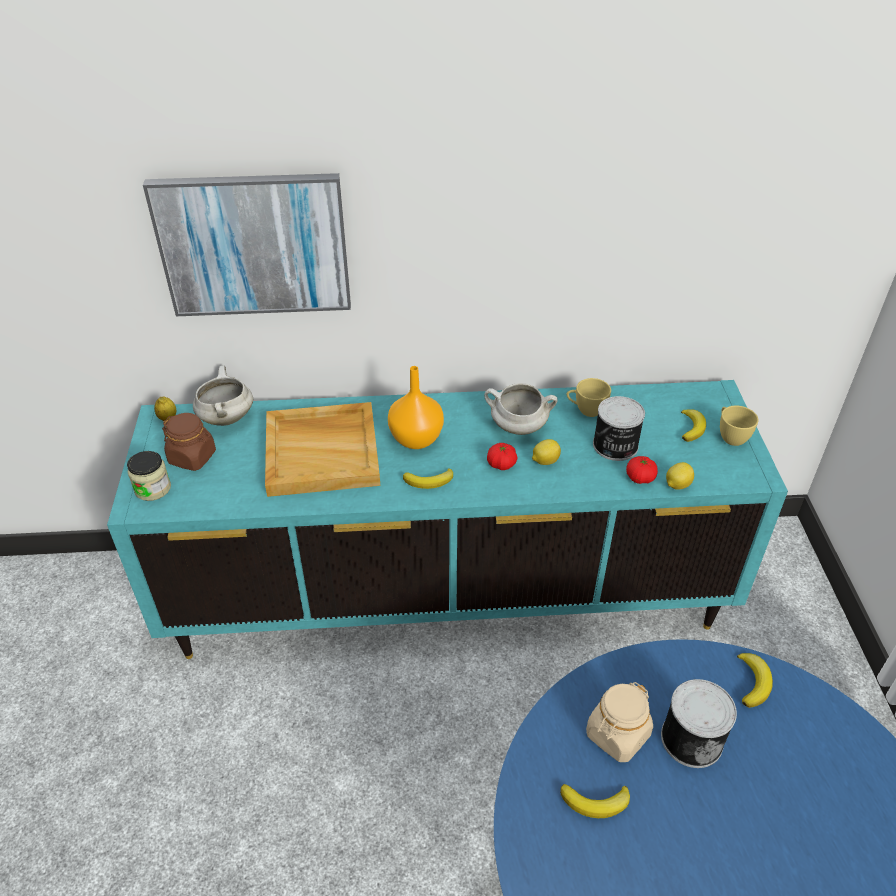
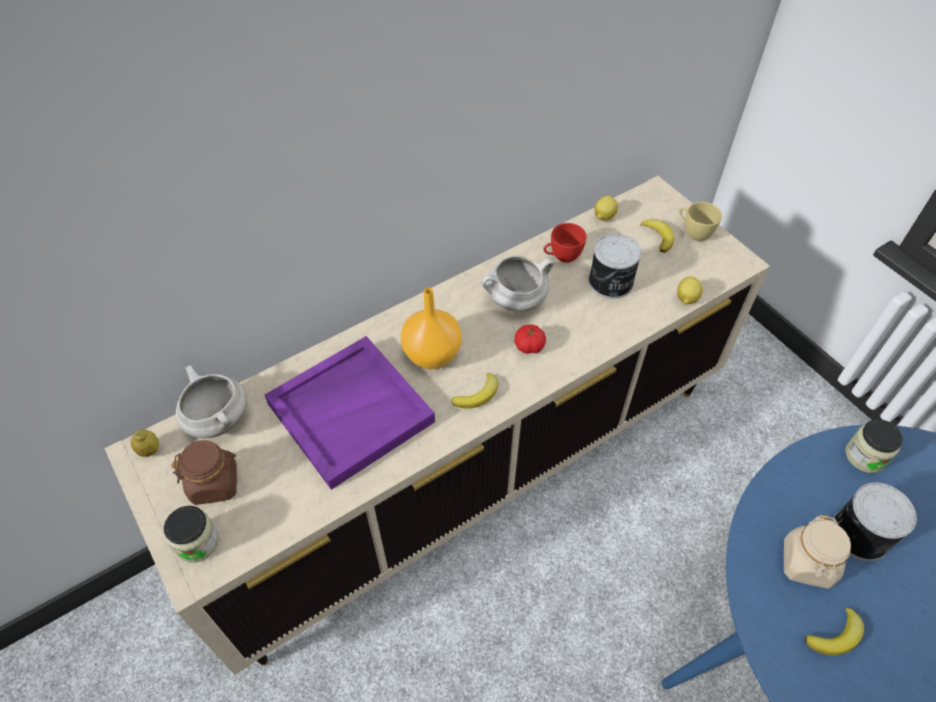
camera: 30 degrees left, 10 degrees up
turquoise cabinet [107,380,788,659] -> beige cabinet [105,176,770,675]
picture [143,173,351,316] -> none
beige tray [265,402,380,497] -> purple tray [265,336,435,490]
lemon [532,439,561,465] -> lemon moved to [594,195,618,221]
yellow cup [567,378,611,417] -> red cup [544,223,587,263]
tomato [626,456,658,484] -> none
banana [737,653,773,708] -> jar [845,419,903,473]

